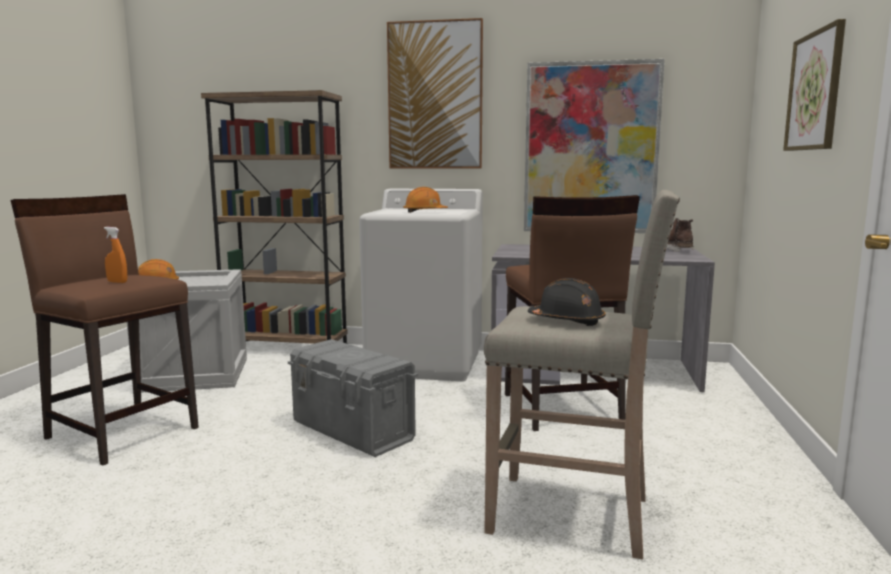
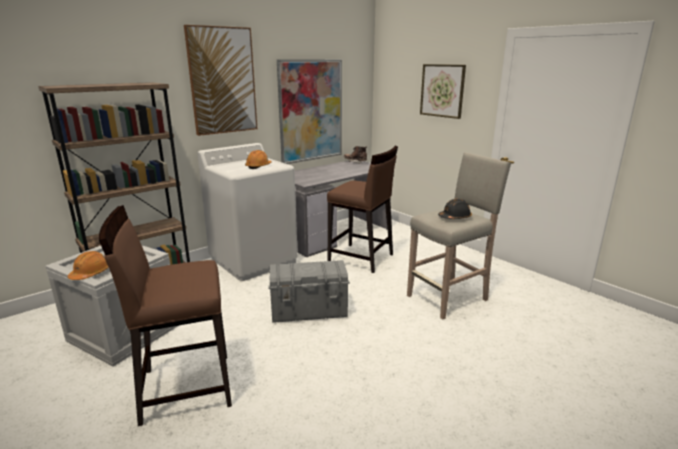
camera: 50 degrees left, 10 degrees up
orange spray bottle [104,227,127,283] -> none

